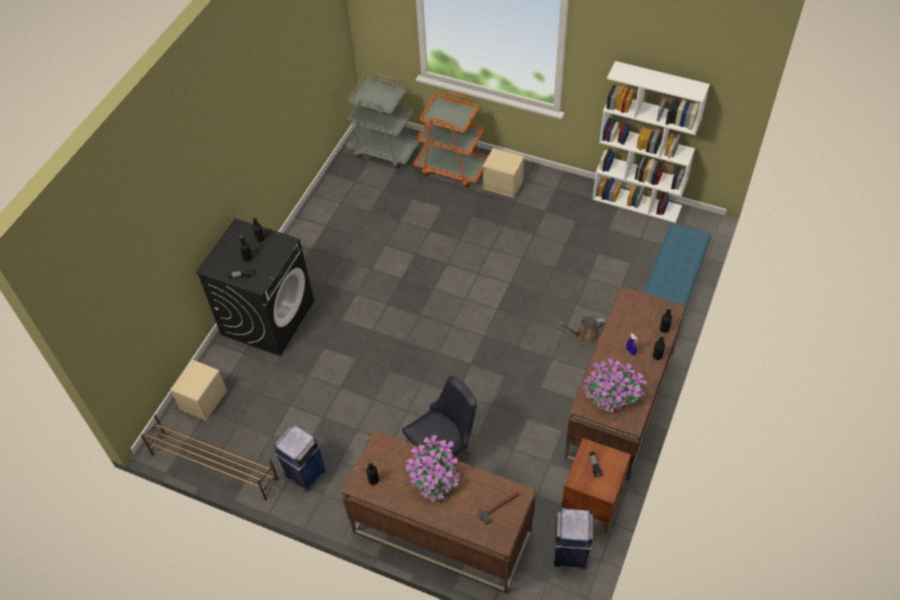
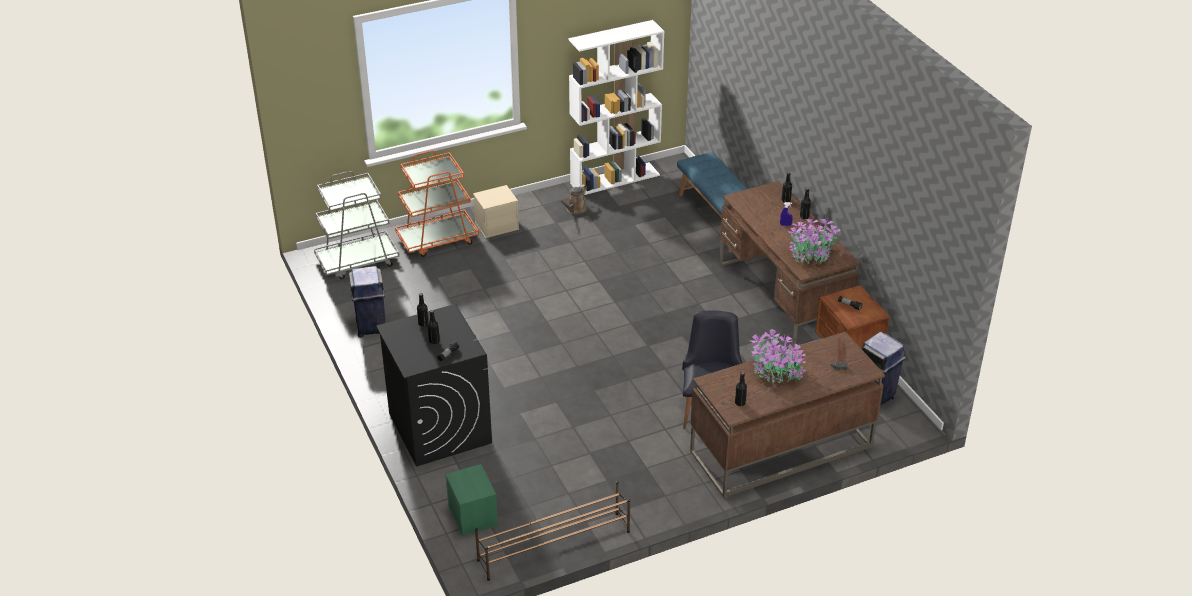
camera: 50 degrees left, 15 degrees down
beige storage box [170,359,227,421] -> green storage box [445,464,498,536]
blue trash can [274,425,326,492] -> blue trash can moved to [349,266,386,338]
brown watering can [558,316,606,344] -> brown watering can moved to [559,184,587,215]

